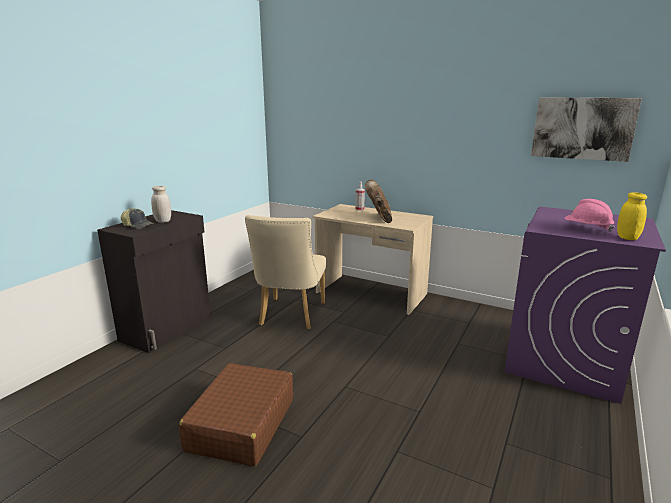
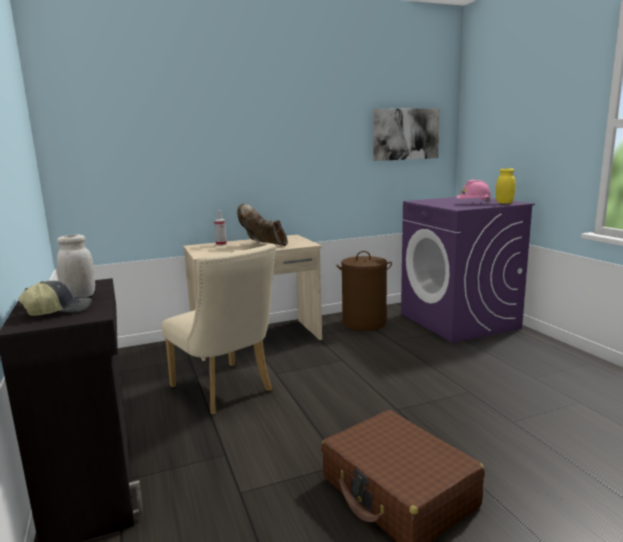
camera: 50 degrees left, 5 degrees down
none -> brown laundry basket [336,251,392,331]

